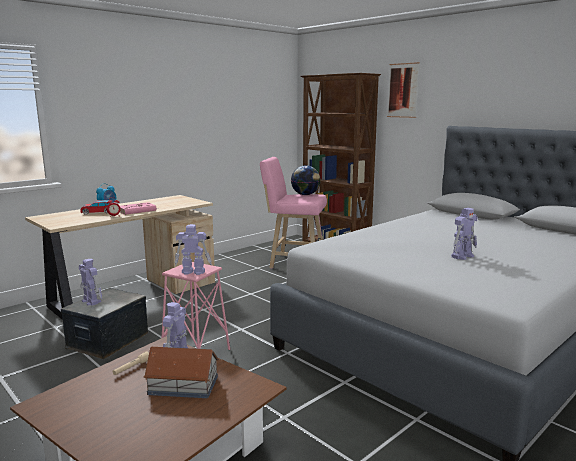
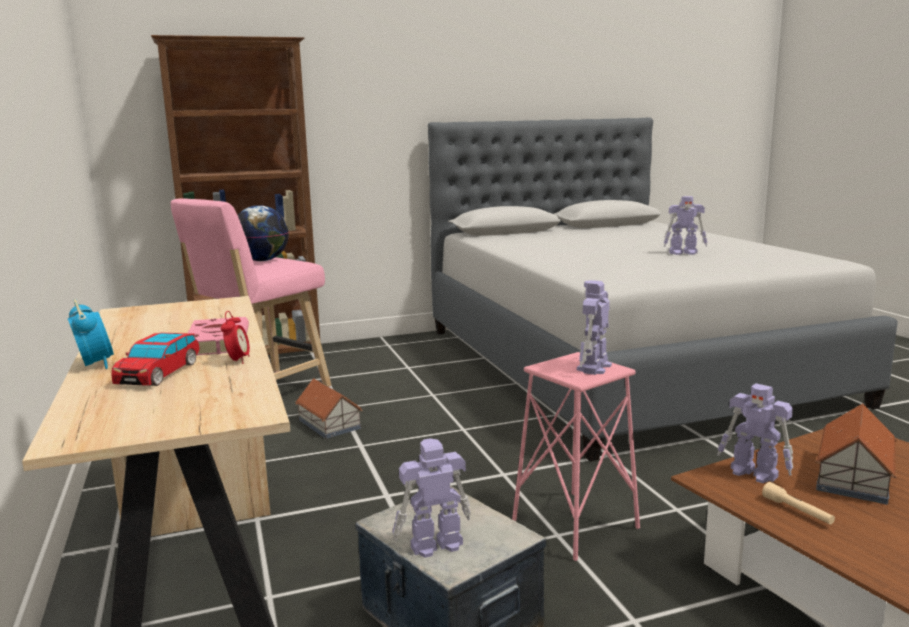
camera: 65 degrees left, 0 degrees up
picture [387,62,420,118] -> none
toy robot [451,208,478,260] -> toy robot turned 105 degrees clockwise [664,196,707,255]
none -> toy house [296,378,362,439]

